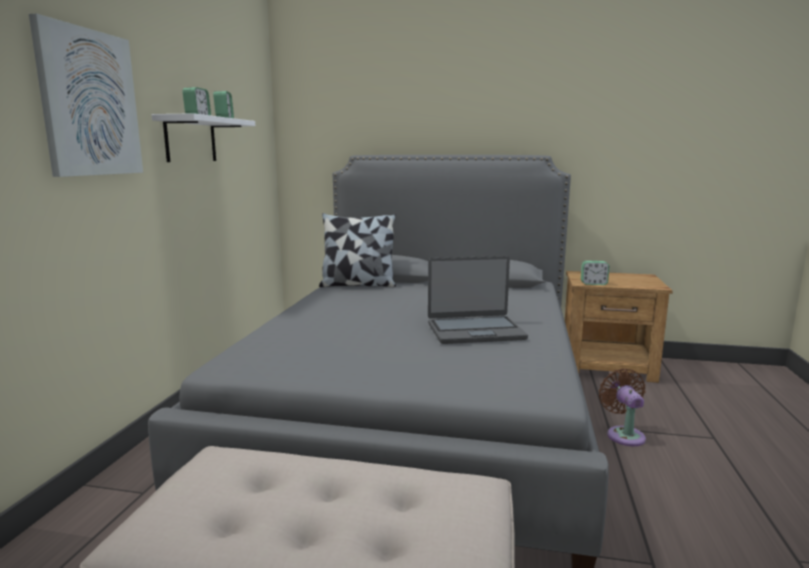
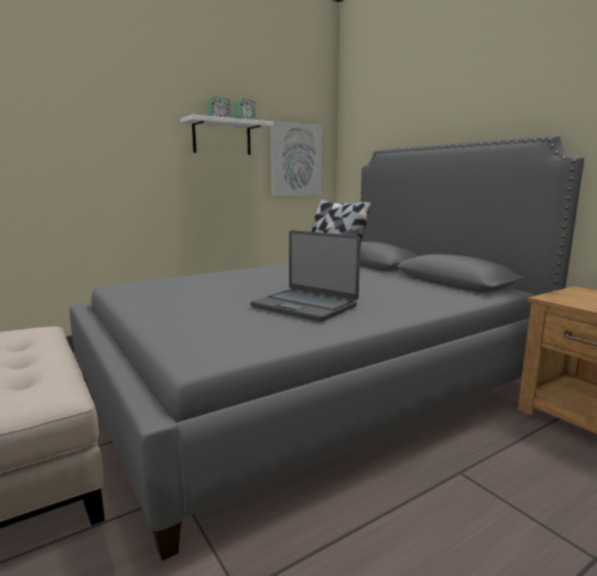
camera: 45 degrees right, 0 degrees up
picture [29,13,143,177] -> picture moved to [270,121,322,196]
alarm clock [581,261,609,285] -> none
brown fan [599,369,646,446] -> none

